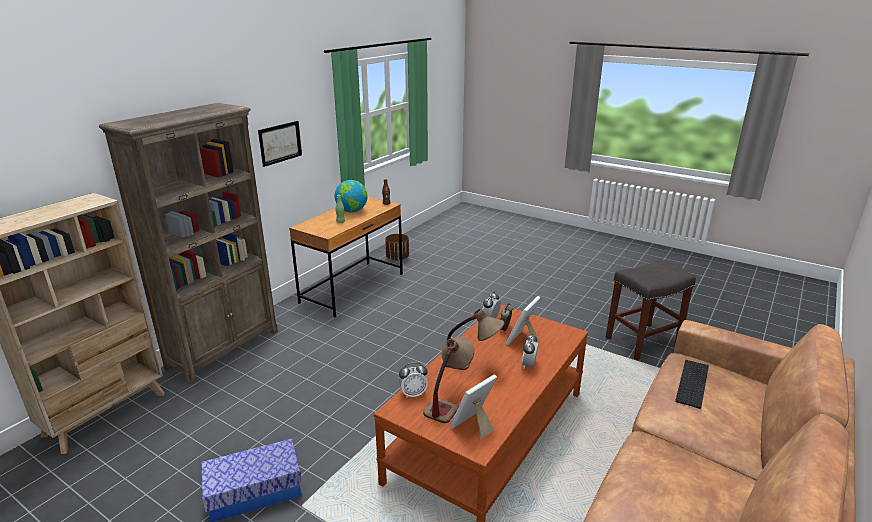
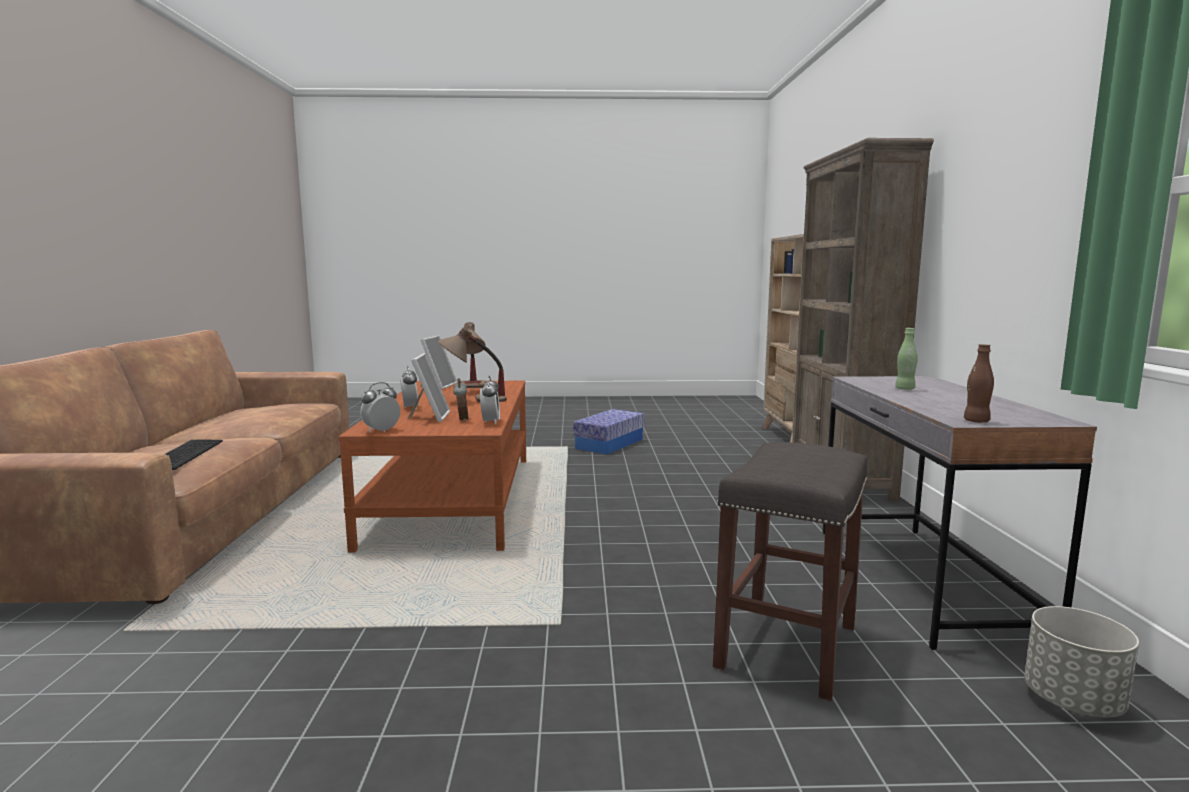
camera: 145 degrees right, 15 degrees down
picture [258,121,302,167] -> none
brown desk [289,196,403,317] -> grey desk [822,376,1097,650]
globe [335,180,367,213] -> none
brown planter [385,234,409,261] -> grey planter [1024,606,1139,718]
alarm clock [399,362,428,398] -> alarm clock moved to [360,382,400,432]
grey stool [606,260,696,360] -> grey stool moved to [713,442,868,701]

